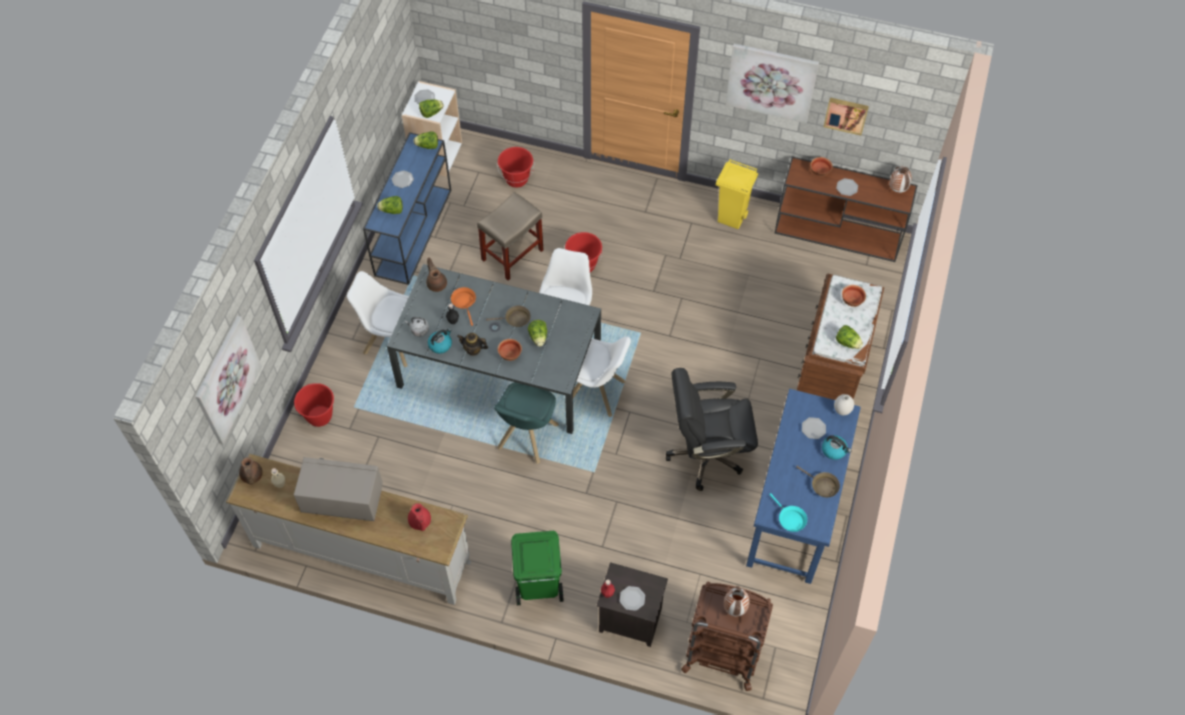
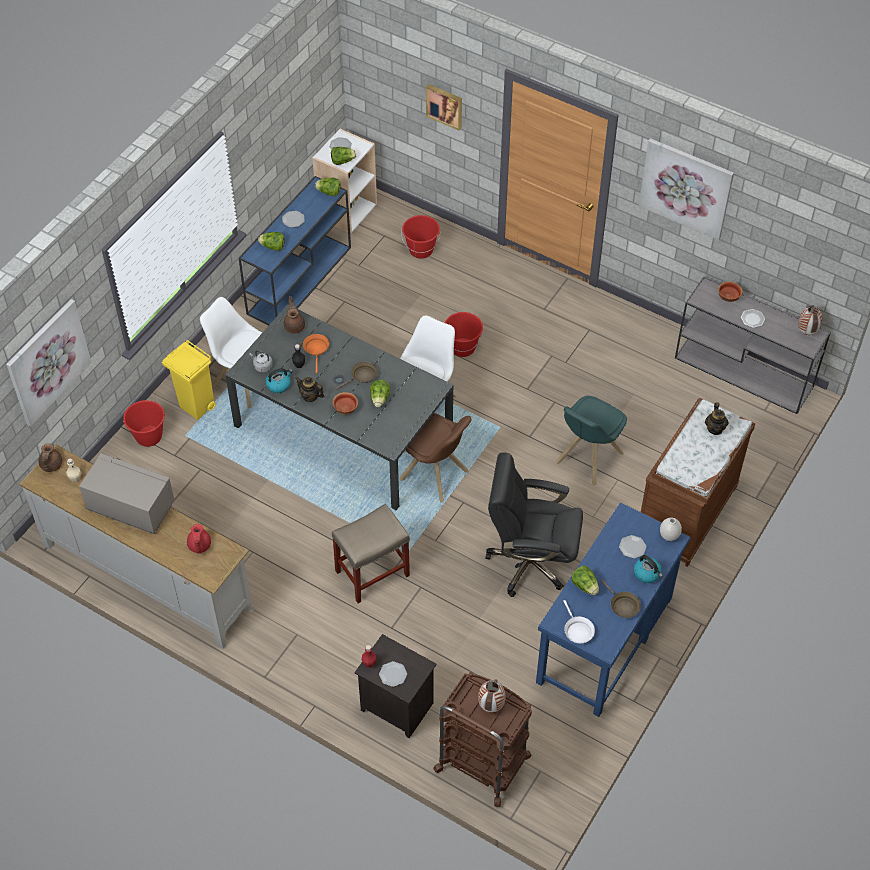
camera: 15 degrees right, 5 degrees down
beige stool [477,192,543,281] -> beige stool moved to [332,504,410,603]
brown frying pan [486,306,531,327] -> brown frying pan turned 45 degrees counterclockwise [335,361,378,390]
turquoise chair [494,382,559,464] -> turquoise chair moved to [556,396,627,485]
green trash can [511,531,564,606] -> none
white chair [565,336,631,417] -> brown chair [400,413,472,503]
yellow trash can [716,159,758,229] -> yellow trash can moved to [162,340,216,420]
turquoise frying pan [769,493,807,532] -> white frying pan [563,600,595,643]
brown console table [775,157,918,262] -> grey console table [675,277,831,414]
picture [824,98,869,135] -> picture moved to [426,84,462,130]
lettuce [836,325,863,349] -> lettuce moved to [572,566,599,595]
bowl [842,285,866,307] -> teapot [705,402,729,435]

